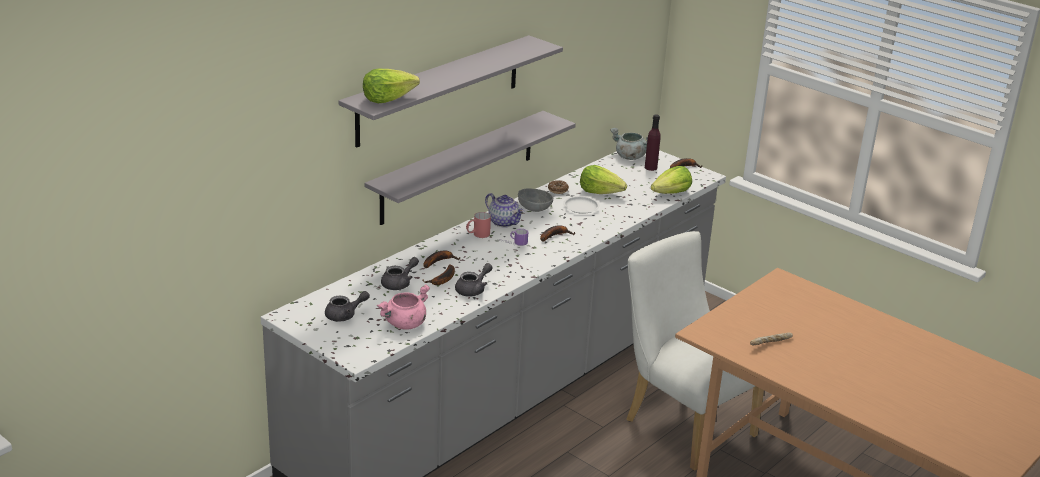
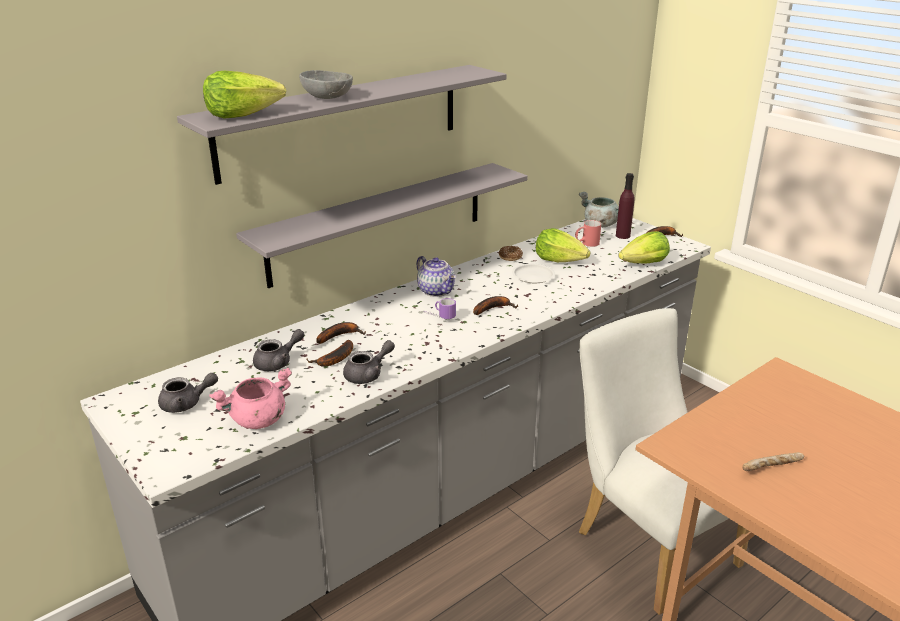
camera: 10 degrees right, 0 degrees up
red mug [466,212,491,238] -> red mug moved to [575,220,601,247]
grey bowl [518,189,553,212] -> grey bowl moved to [299,70,353,99]

